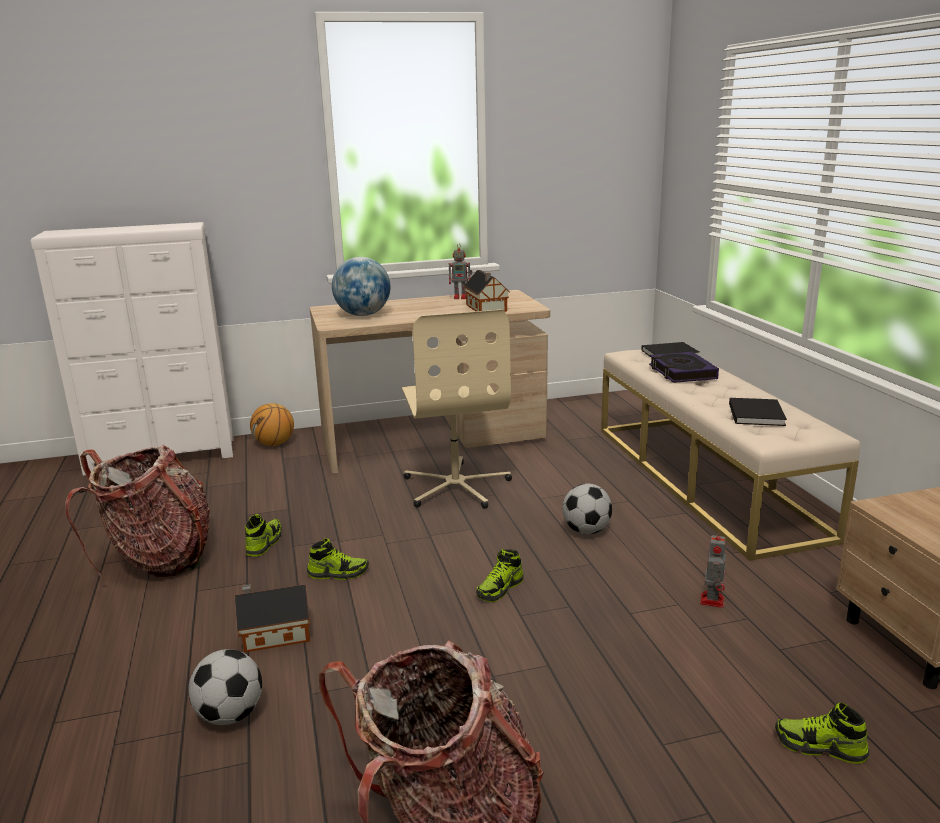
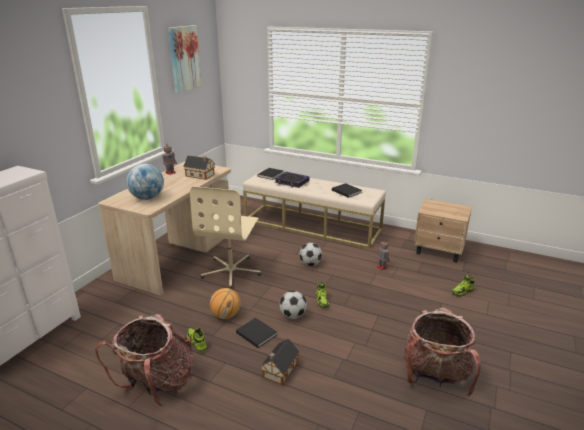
camera: 50 degrees left, 5 degrees up
football [188,649,262,725] -> football moved to [279,291,307,319]
basketball [250,403,294,446] -> basketball moved to [210,288,241,319]
shoe [307,538,369,580] -> black book [236,318,277,348]
beige office chair [402,310,512,509] -> beige office chair turned 75 degrees clockwise [190,186,261,289]
none -> picture [168,25,202,93]

